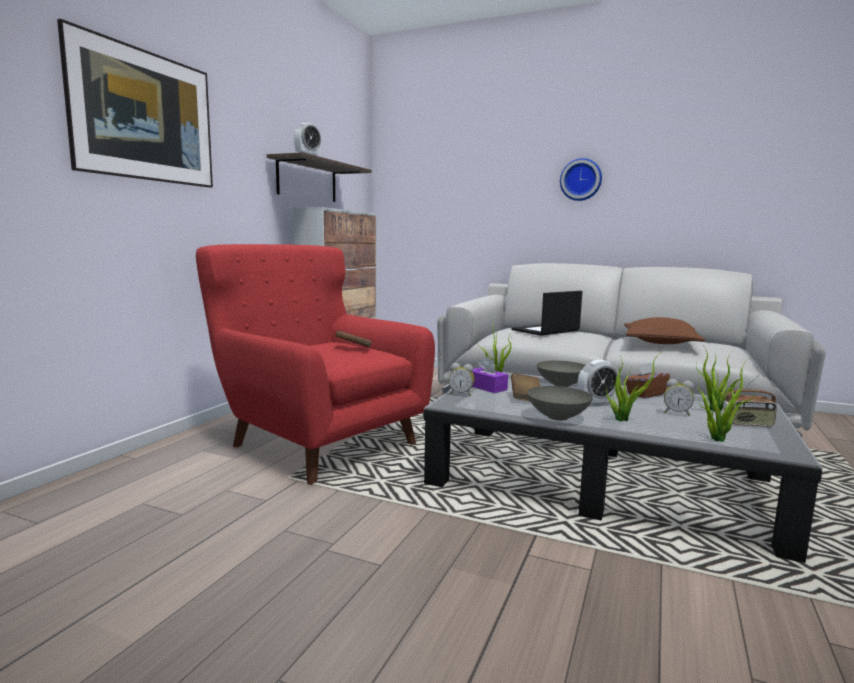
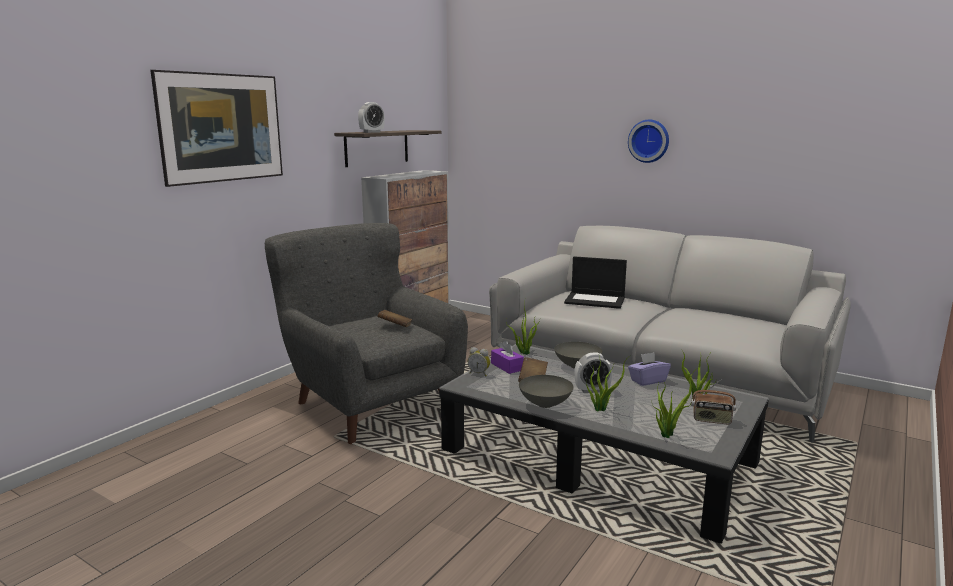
camera: 10 degrees right, 5 degrees up
red armchair [196,244,435,485] -> grey armchair [265,223,468,444]
laptop [511,291,582,336] -> laptop turned 135 degrees counterclockwise [564,256,627,309]
brown pillow [624,317,705,344] -> none
brown tissue box [625,363,670,398] -> purple tissue box [628,352,671,386]
alarm clock [664,379,694,416] -> none

